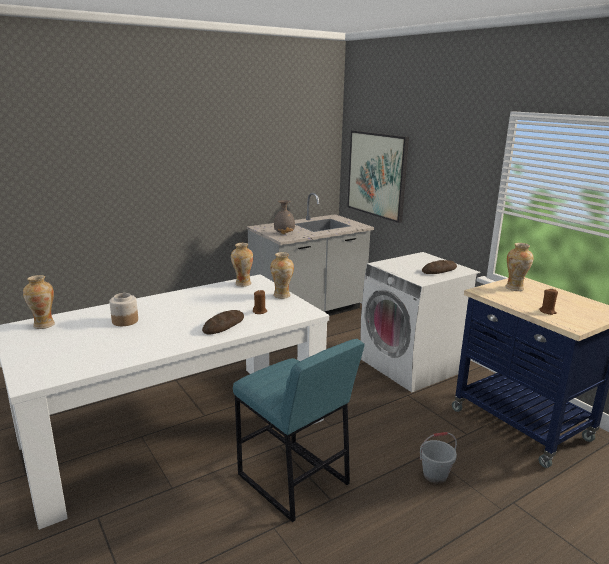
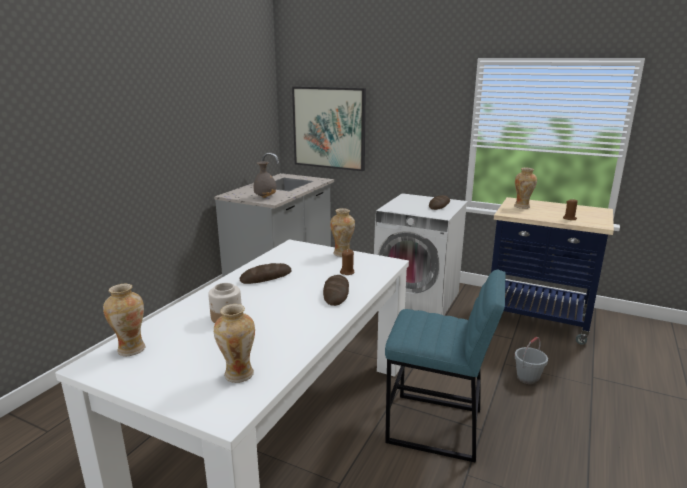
camera: 30 degrees left, 0 degrees up
vase [231,243,253,287] -> vase moved to [214,304,255,383]
none -> bread [240,263,292,284]

